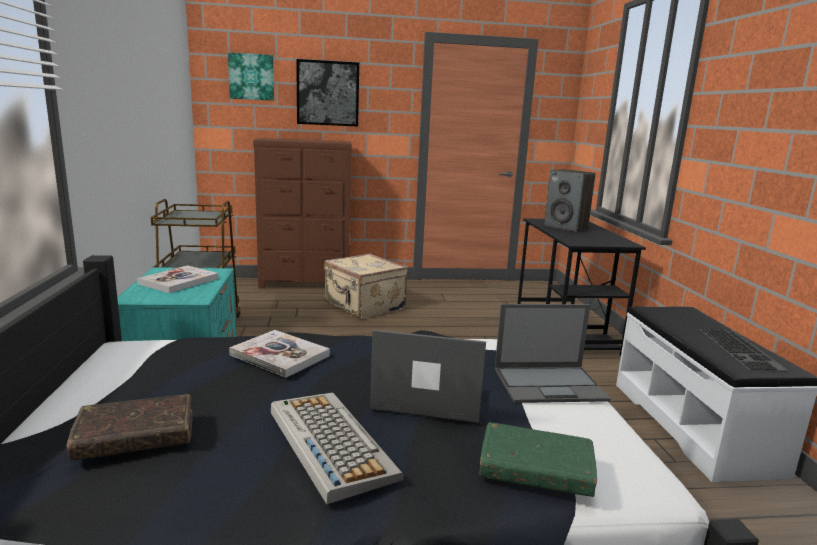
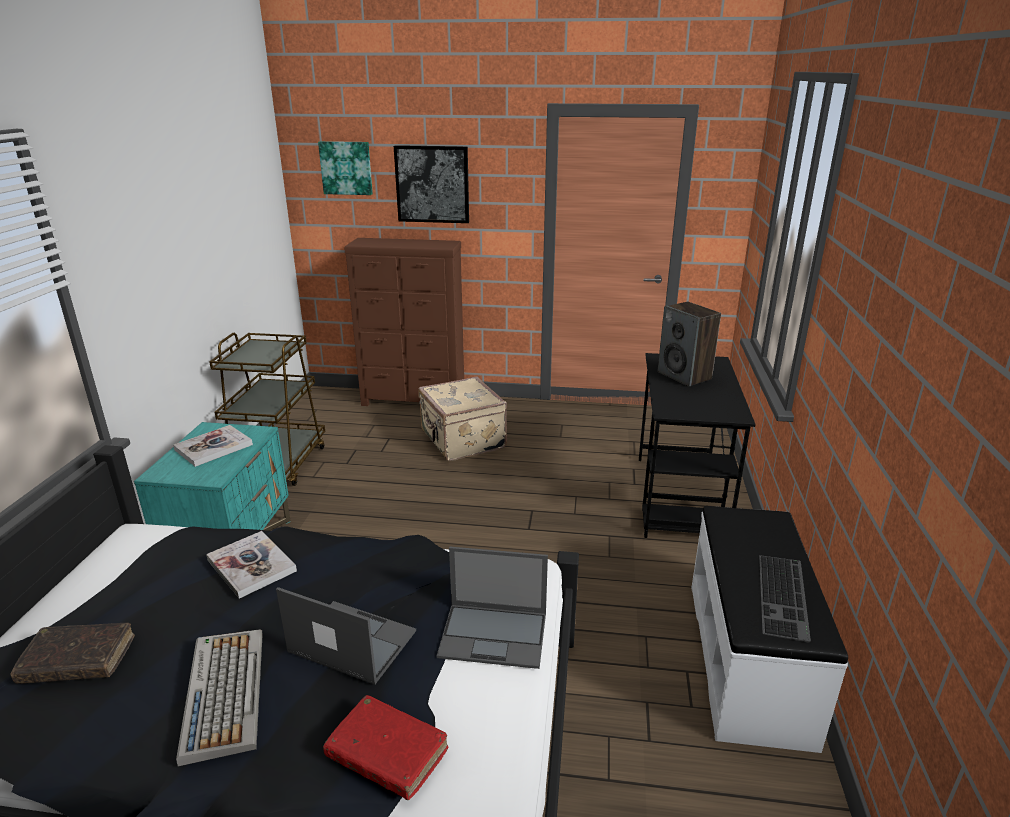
camera: 15 degrees right, 10 degrees up
green book [479,422,597,497] -> red book [323,695,449,800]

